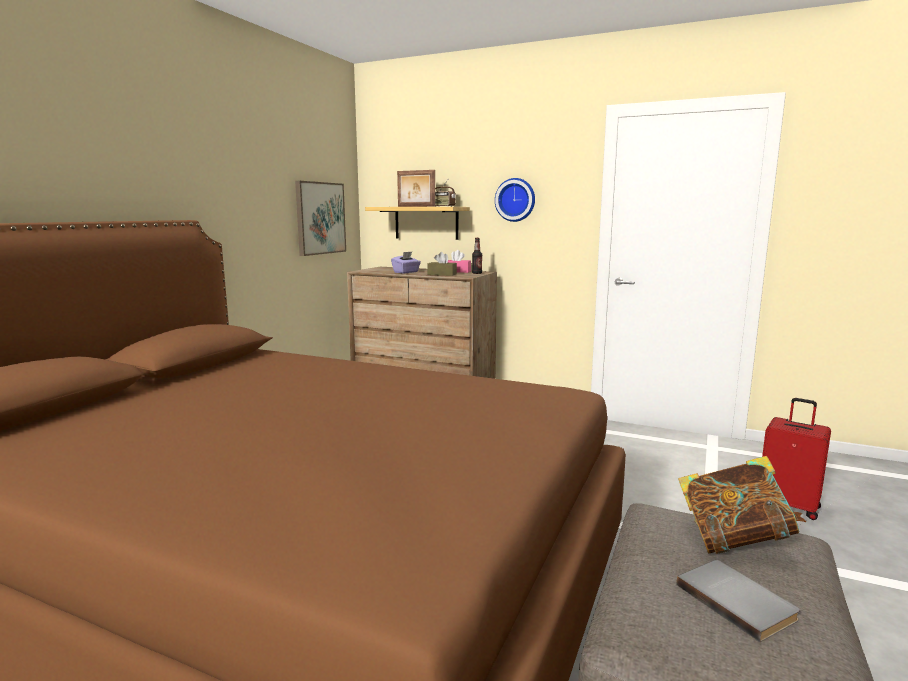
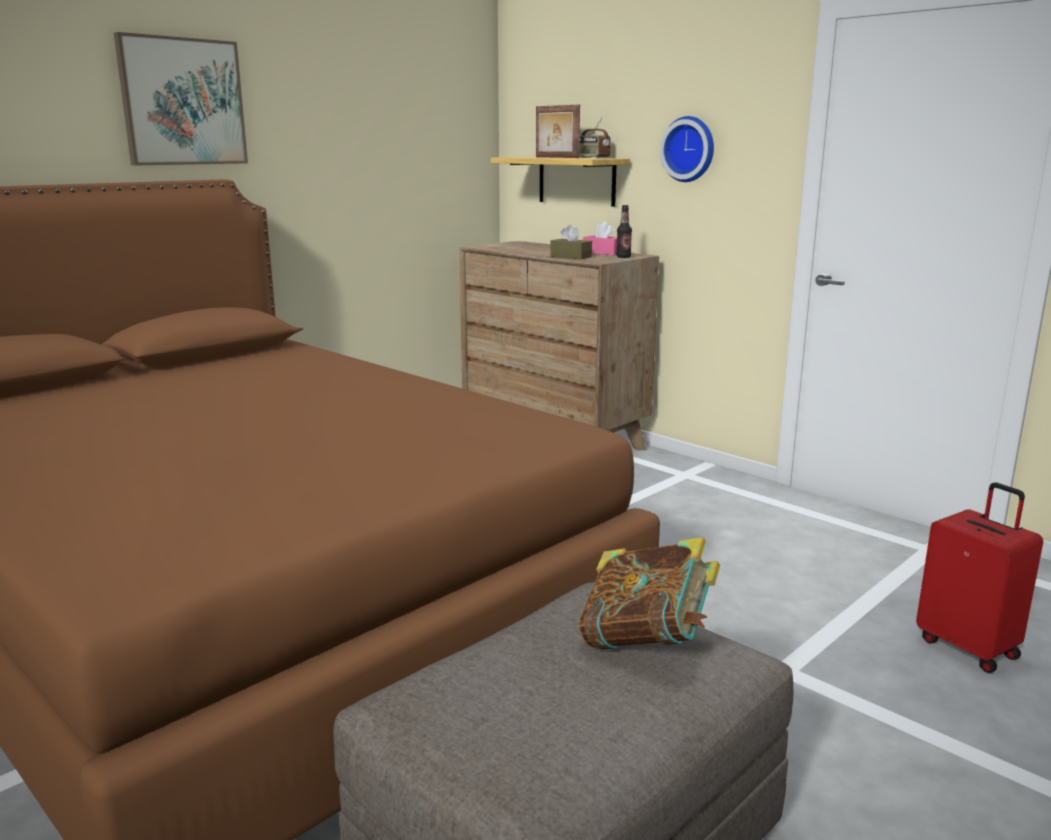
camera: 20 degrees right, 5 degrees up
picture [295,181,346,256] -> picture moved to [114,32,248,165]
purple tissue box [391,252,421,273] -> none
grey book [677,560,800,642] -> none

